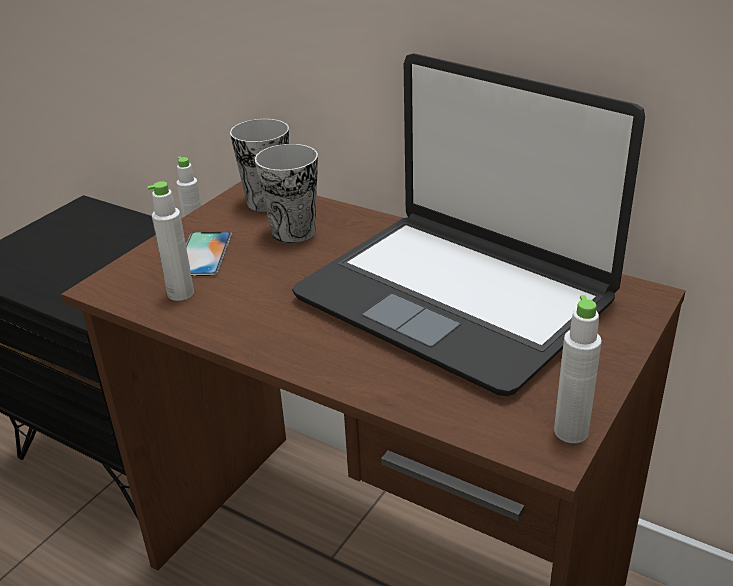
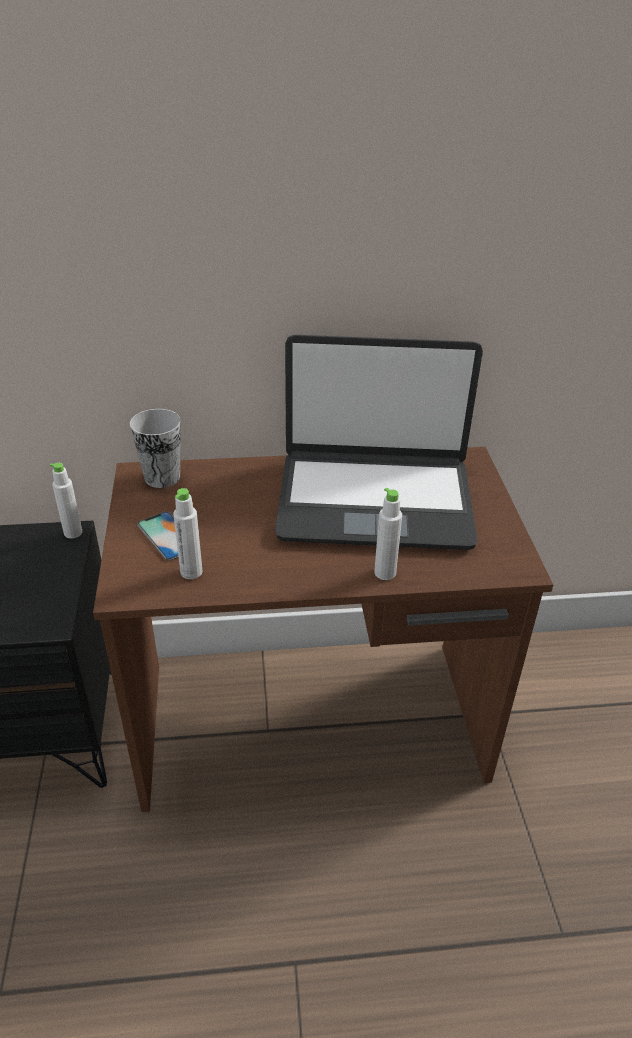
camera: 40 degrees left, 5 degrees up
cup [255,144,318,243] -> none
white bottle [554,295,602,443] -> white bottle moved to [374,488,402,580]

